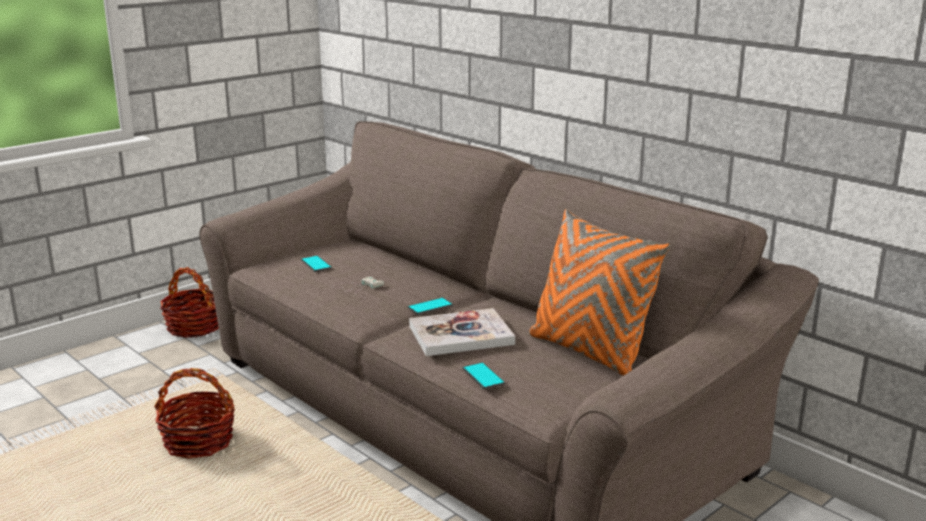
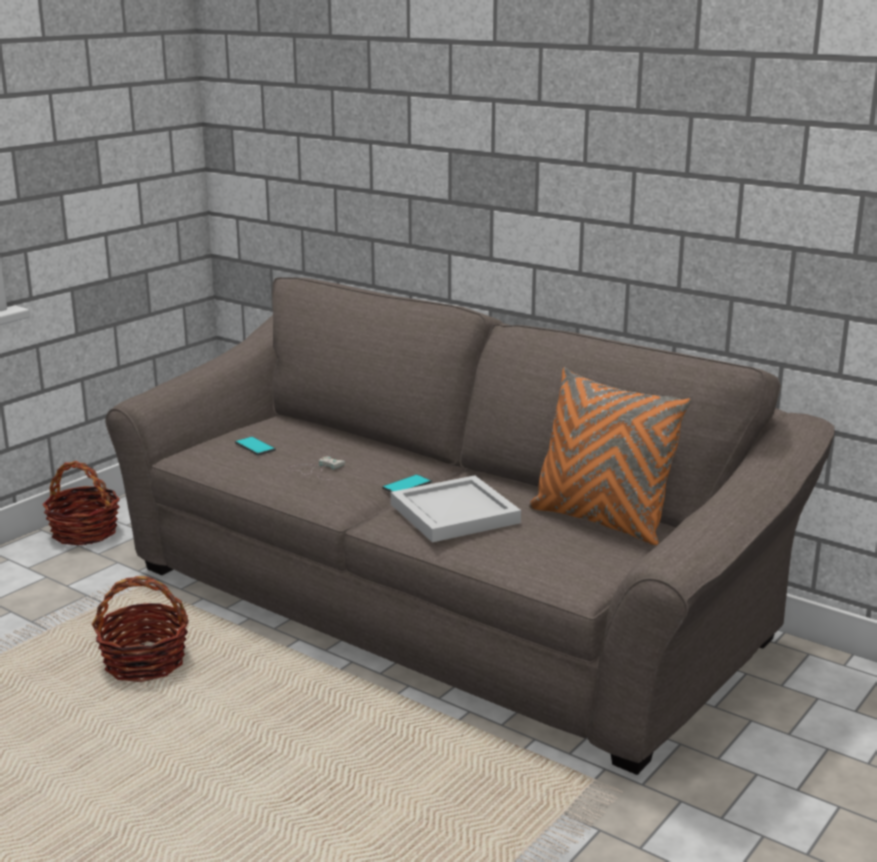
camera: 10 degrees left, 0 degrees up
book [409,308,515,356] -> white tray [391,475,521,542]
phone [462,362,505,390] -> none

